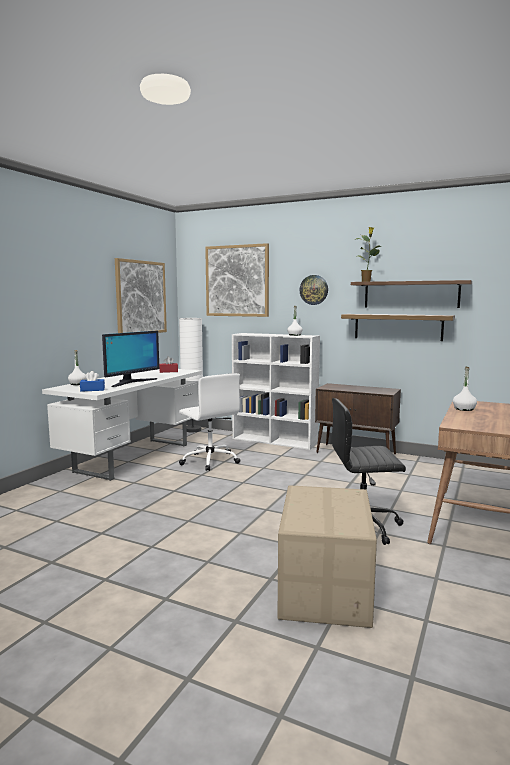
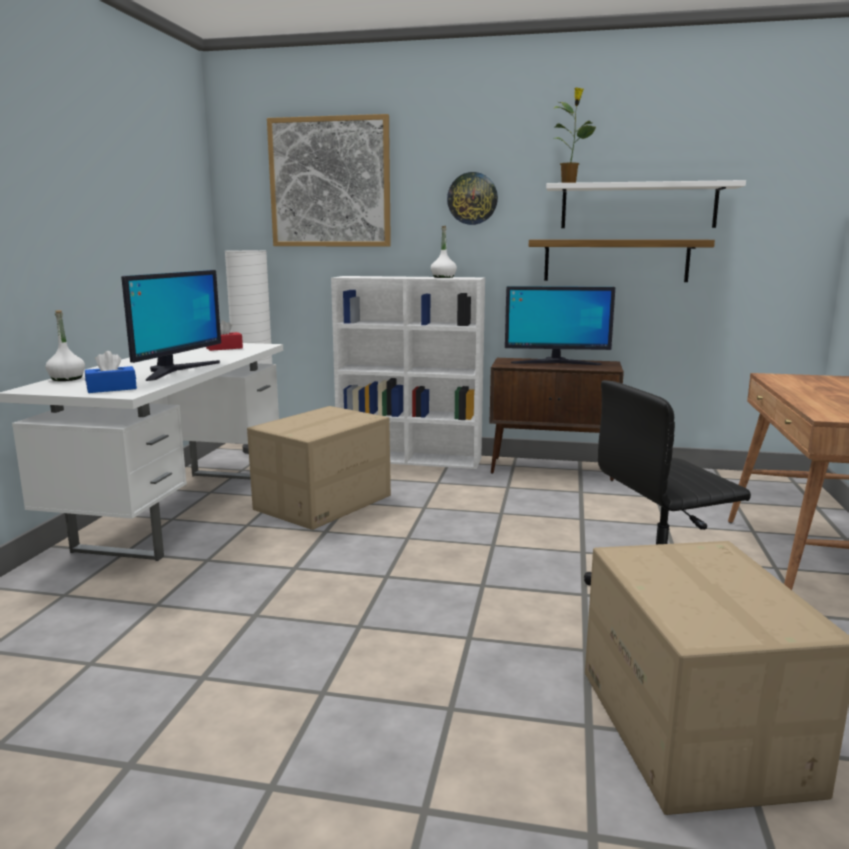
camera: 15 degrees left, 5 degrees up
picture [115,258,167,333] -> none
white office chair [179,373,240,471] -> cardboard box [247,406,391,530]
brown shelf [351,280,472,308] -> white shelf [546,180,746,228]
white bottle [453,366,477,411] -> none
none -> monitor [505,286,615,365]

